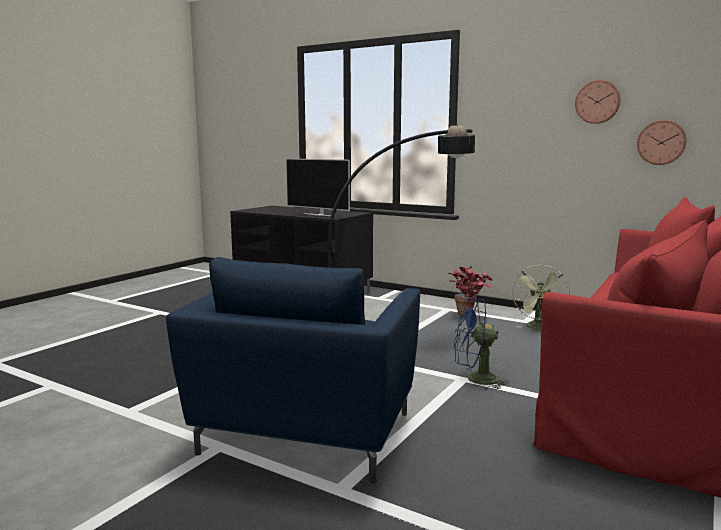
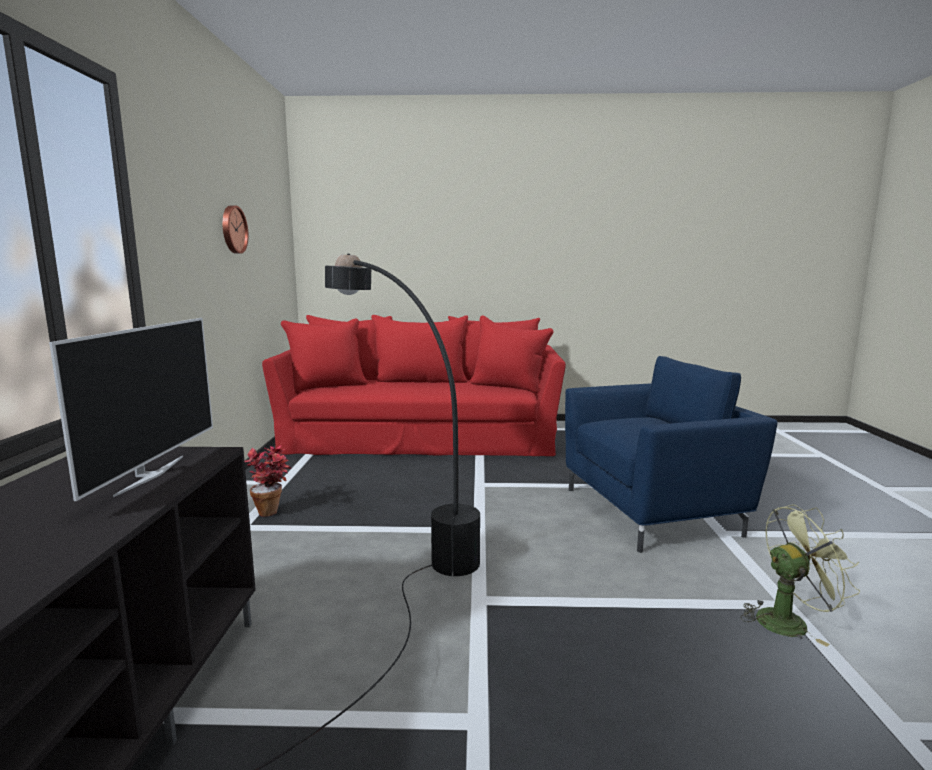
camera: 120 degrees left, 0 degrees up
blue fan [454,298,510,390] -> none
green fan [512,265,570,330] -> green fan moved to [740,505,860,647]
wall clock [637,120,687,165] -> none

